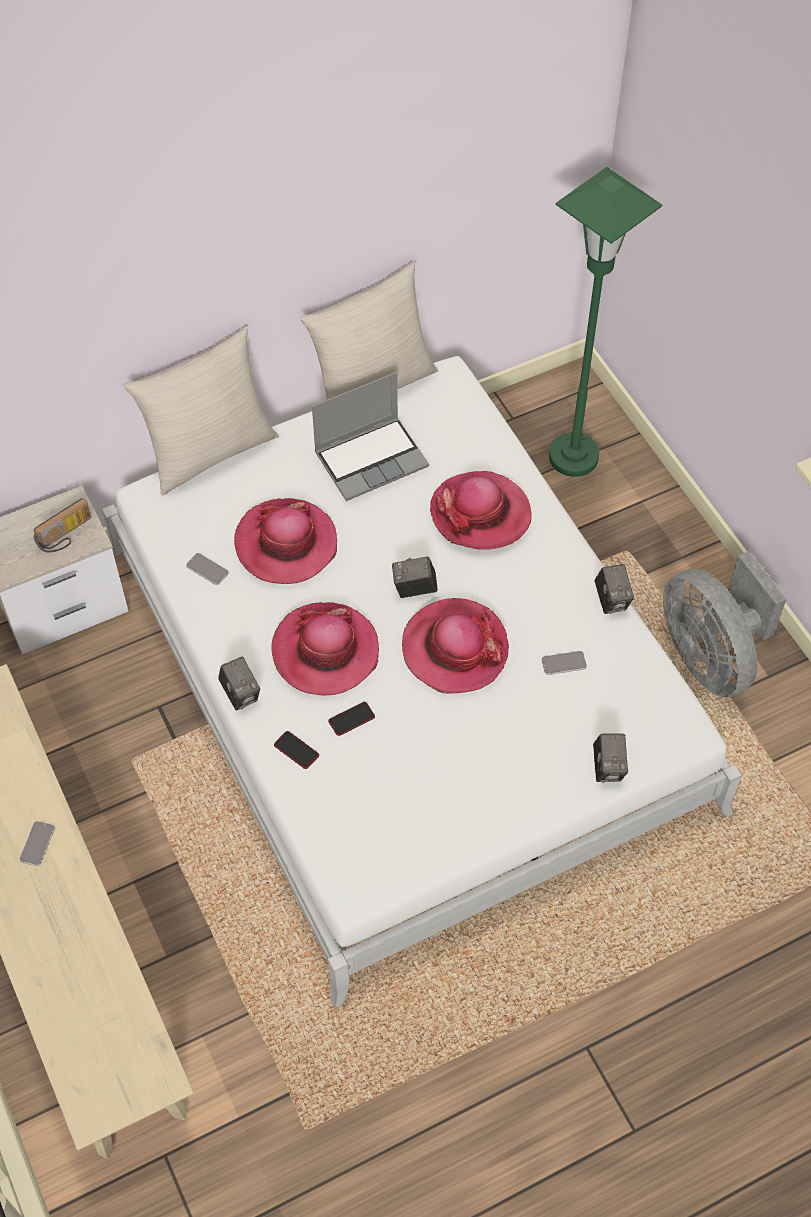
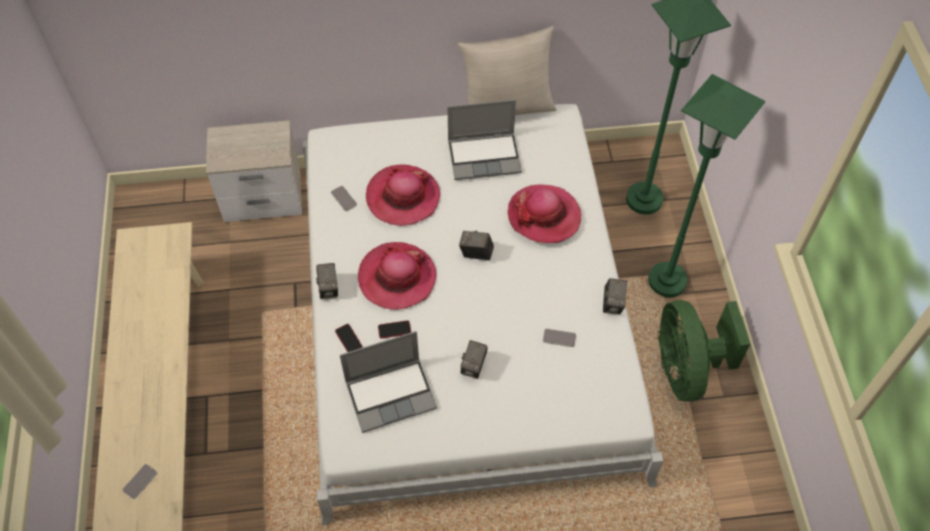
camera: 20 degrees right, 0 degrees up
phone [19,821,55,866] -> phone moved to [122,464,157,499]
radio [34,498,91,553] -> none
beige pillow [123,326,279,496] -> none
hat [402,598,509,694] -> none
camera [593,734,628,783] -> camera moved to [461,340,488,379]
grey fan [663,551,787,697] -> green fan [658,300,750,402]
none -> laptop [340,331,437,433]
none -> green floor lamp [648,74,766,298]

